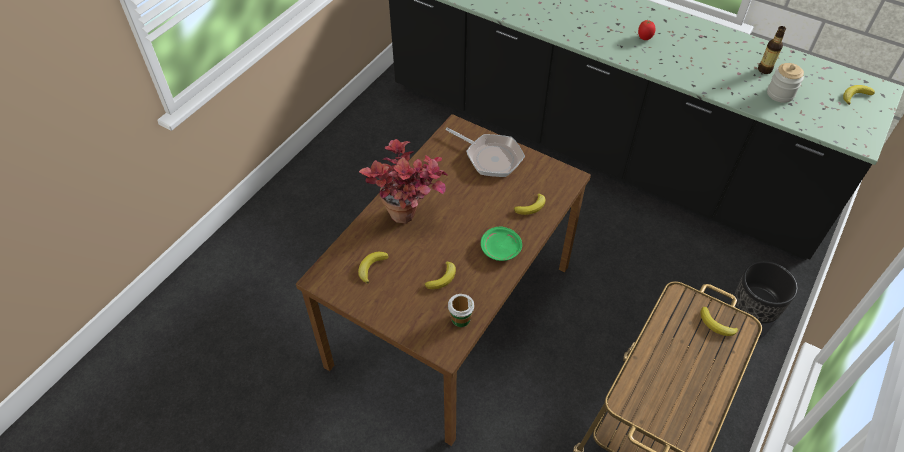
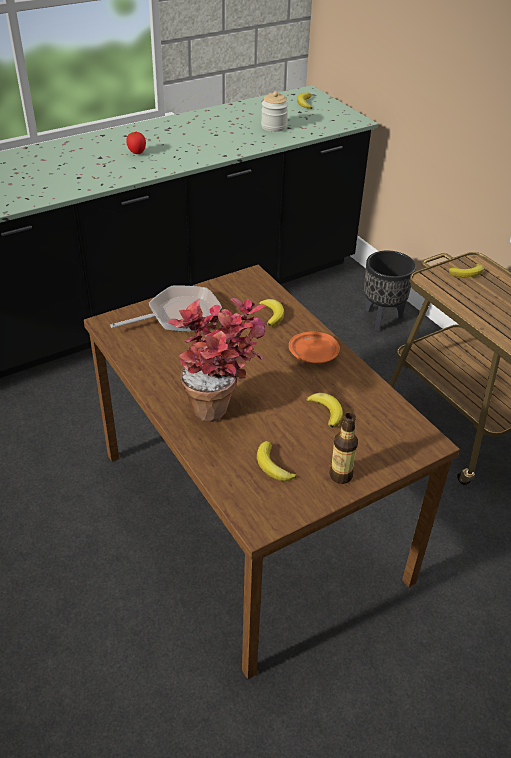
camera: 65 degrees left, 10 degrees down
cup [448,294,474,327] -> none
green plate [481,227,522,261] -> orange plate [289,331,340,363]
bottle [758,26,786,74] -> bottle moved to [329,413,358,484]

